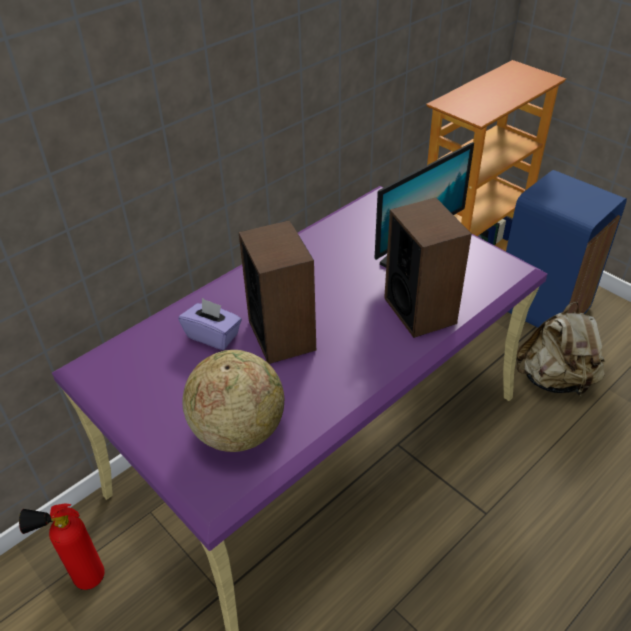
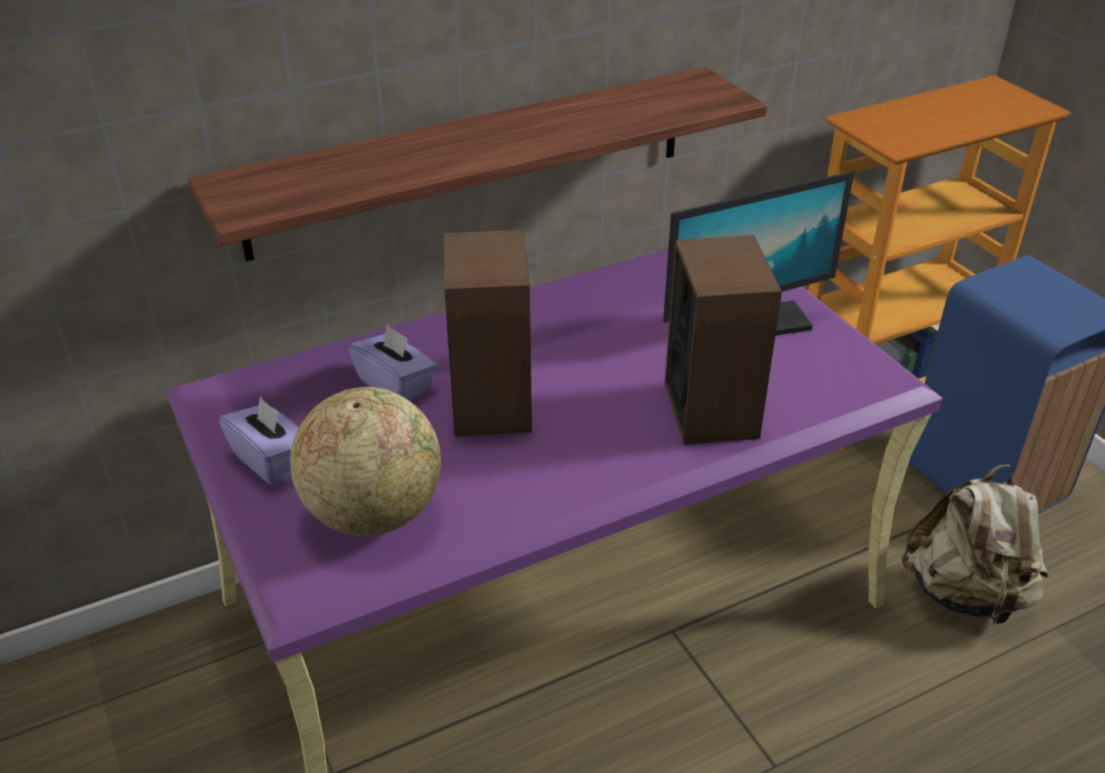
camera: 15 degrees right, 5 degrees down
fire extinguisher [19,503,105,590] -> none
none -> shelf [188,67,767,262]
none -> purple tissue box [219,396,299,485]

